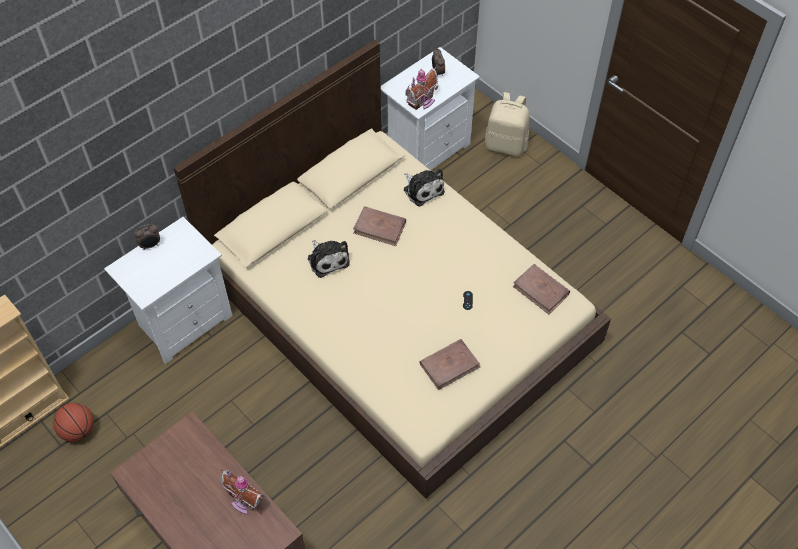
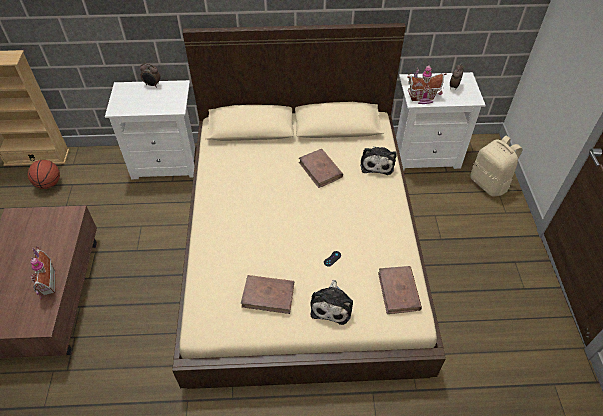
camera: 40 degrees right, 5 degrees down
plush toy [307,241,349,278] -> plush toy moved to [310,280,353,325]

